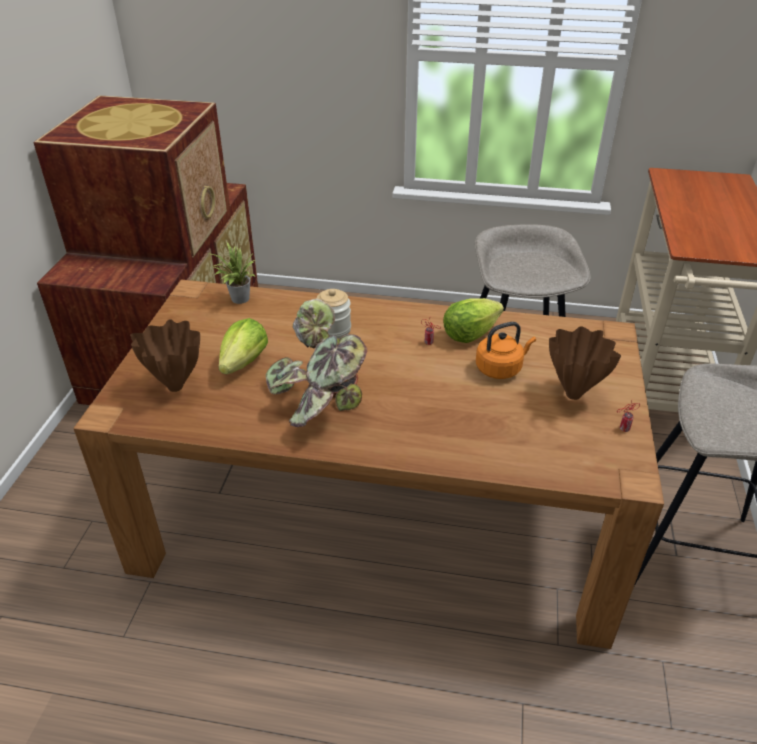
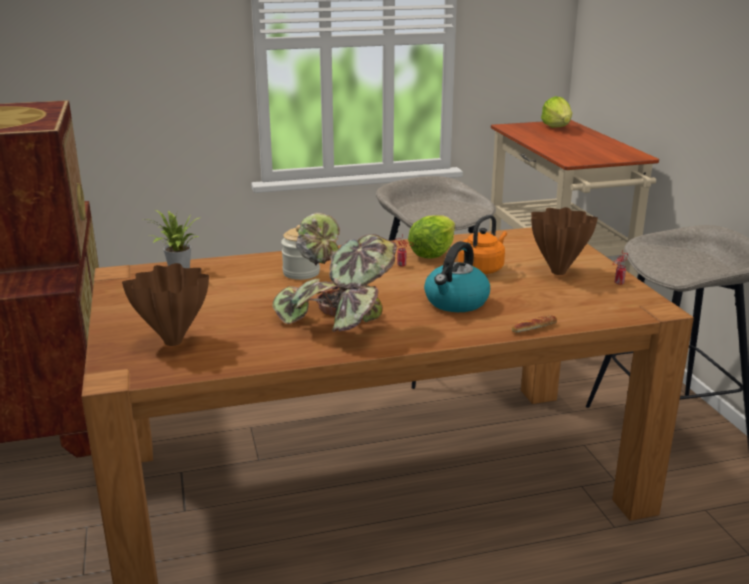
camera: 25 degrees left, 15 degrees down
lettuce [218,318,268,374] -> lettuce moved to [541,96,572,128]
none -> kettle [424,241,490,312]
none -> bread [512,315,557,333]

